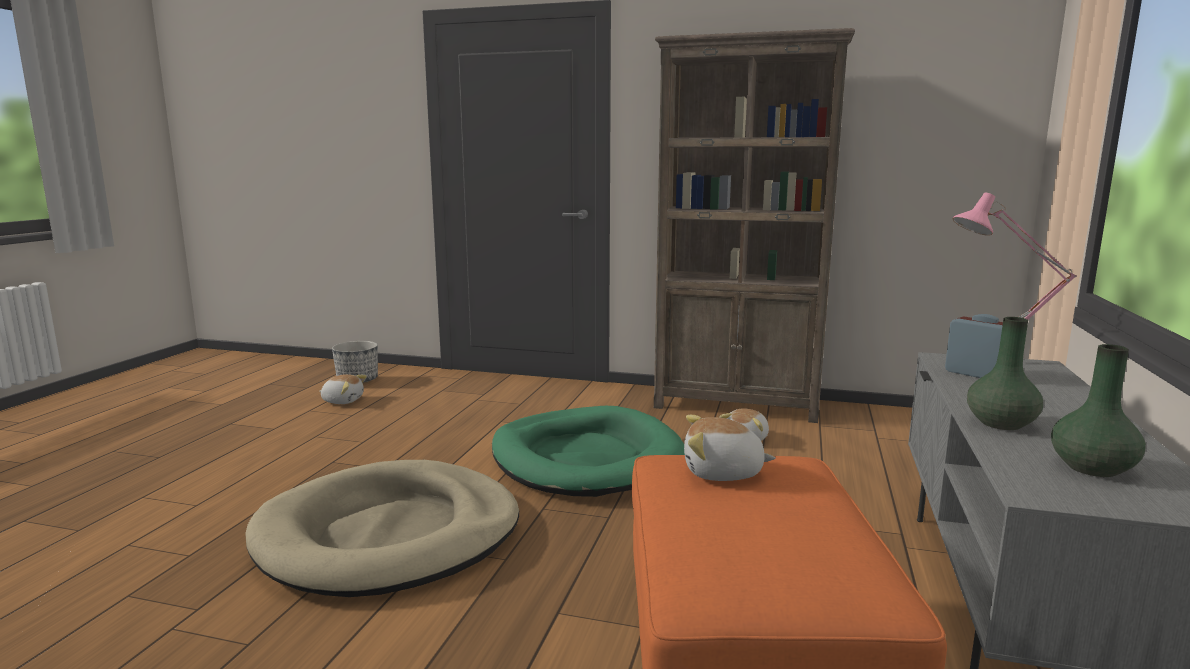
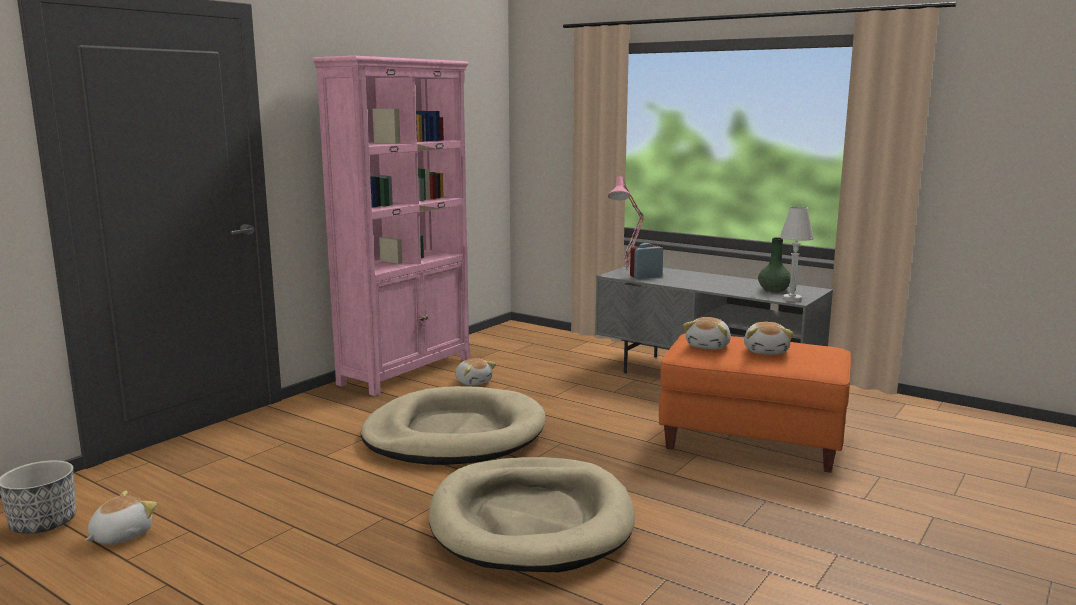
camera: 70 degrees left, 0 degrees up
green dog bed [492,406,685,497] -> beige dog bed [361,386,545,465]
brown bookcase [654,28,855,423] -> pink bookcase [312,55,470,396]
green vase [967,317,1043,430] -> none
none -> plush toy [744,322,794,355]
none -> white table lamp [780,207,814,302]

